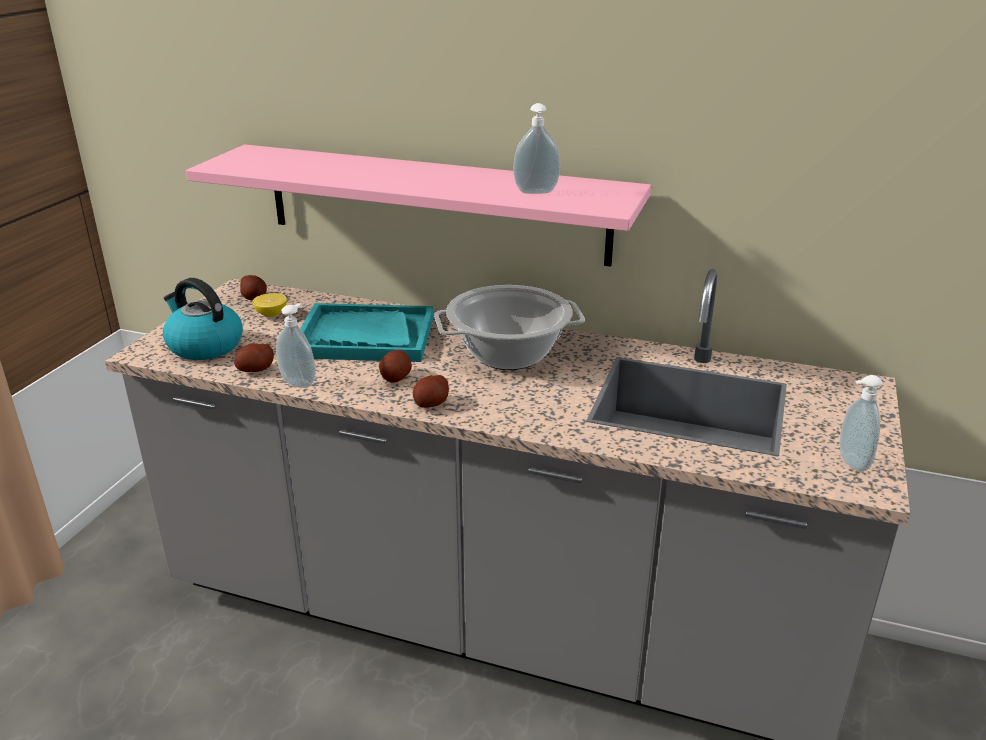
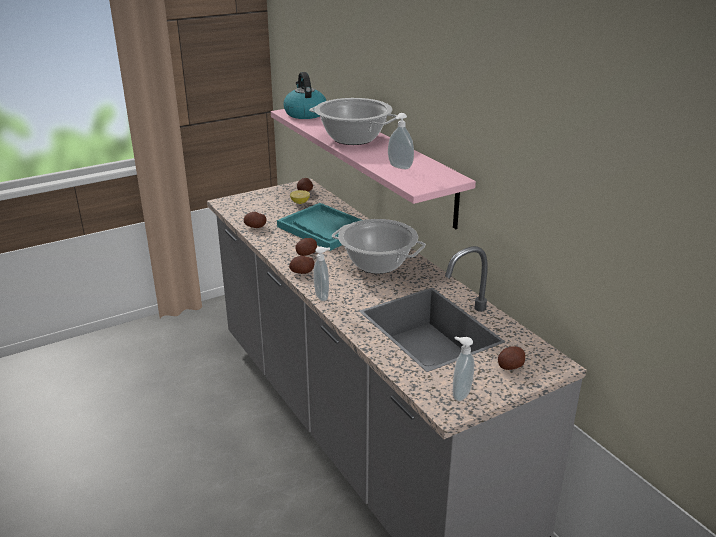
camera: 40 degrees right, 0 degrees up
kettle [163,278,243,360] -> kettle moved to [283,72,326,119]
soap dispenser [276,303,316,388] -> soap dispenser moved to [314,247,330,301]
none -> cooking pot [309,98,397,145]
none -> potato [498,346,525,370]

